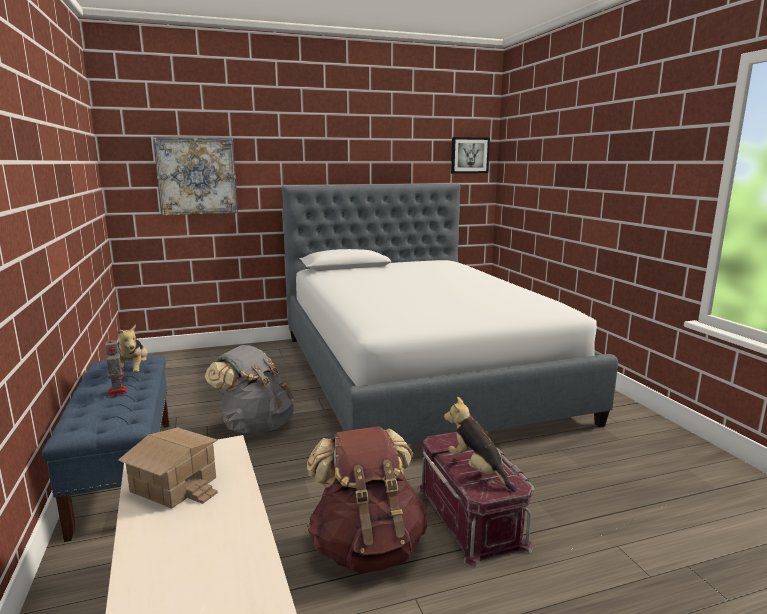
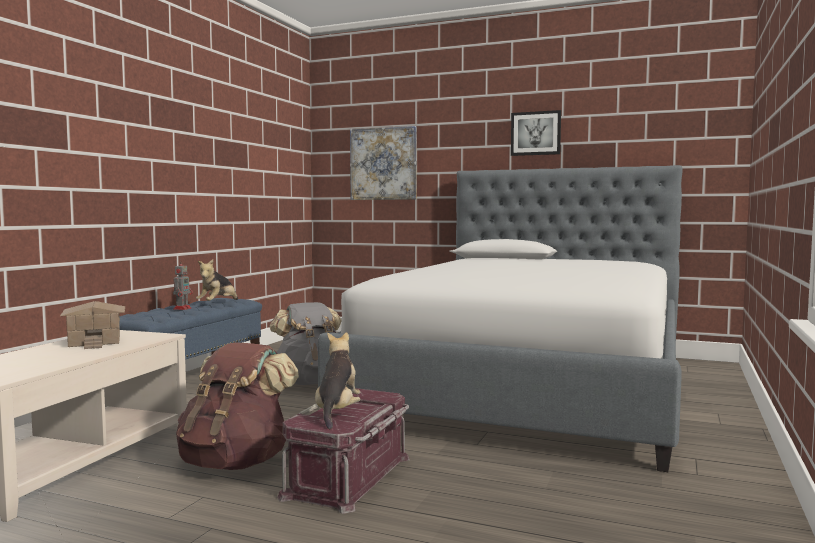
camera: 40 degrees right, 10 degrees down
picture [451,137,490,174] -> picture moved to [511,110,561,156]

